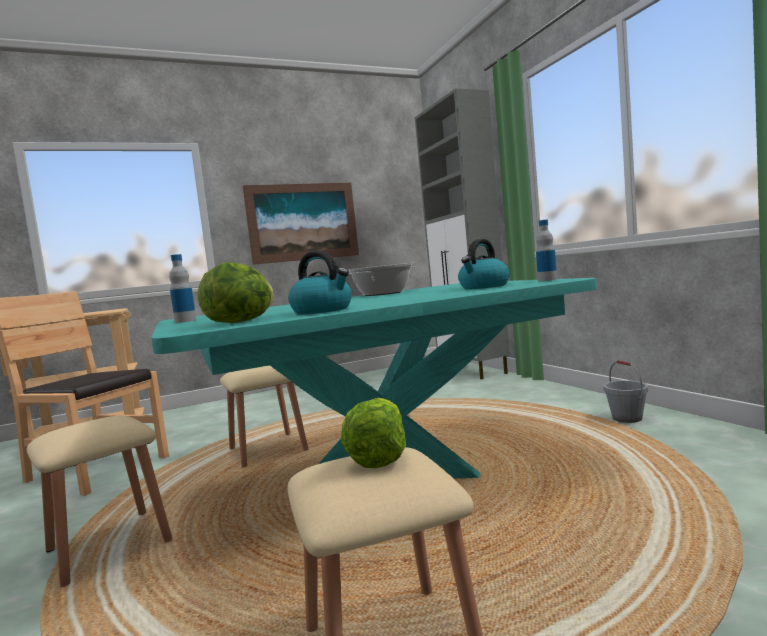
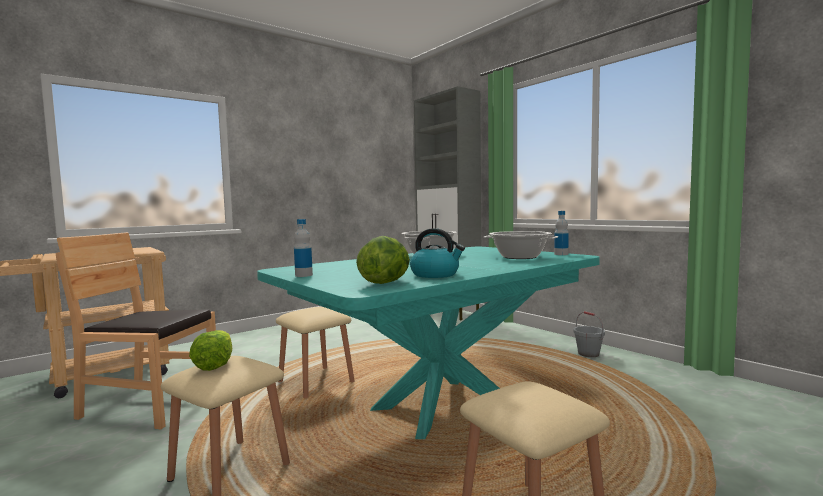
camera: 15 degrees left, 0 degrees up
picture [243,183,359,265] -> none
lettuce [341,398,406,468] -> lettuce moved to [189,330,232,371]
kettle [458,239,510,289] -> cooking pot [483,231,558,259]

